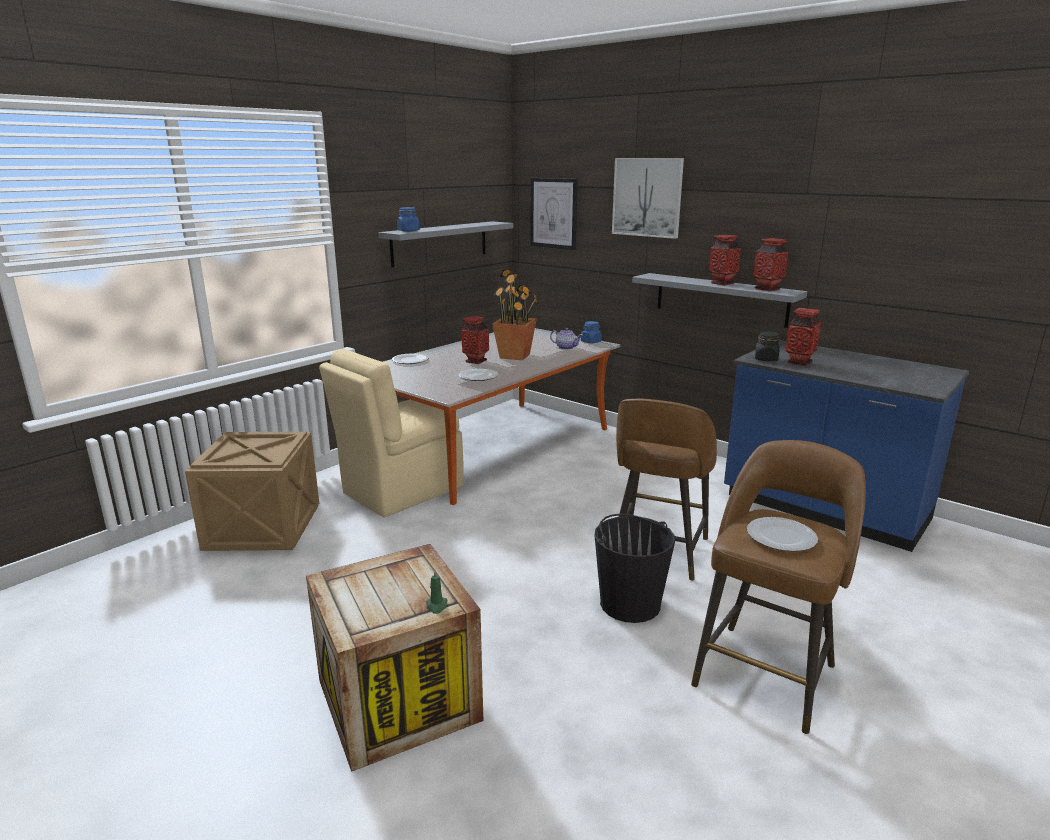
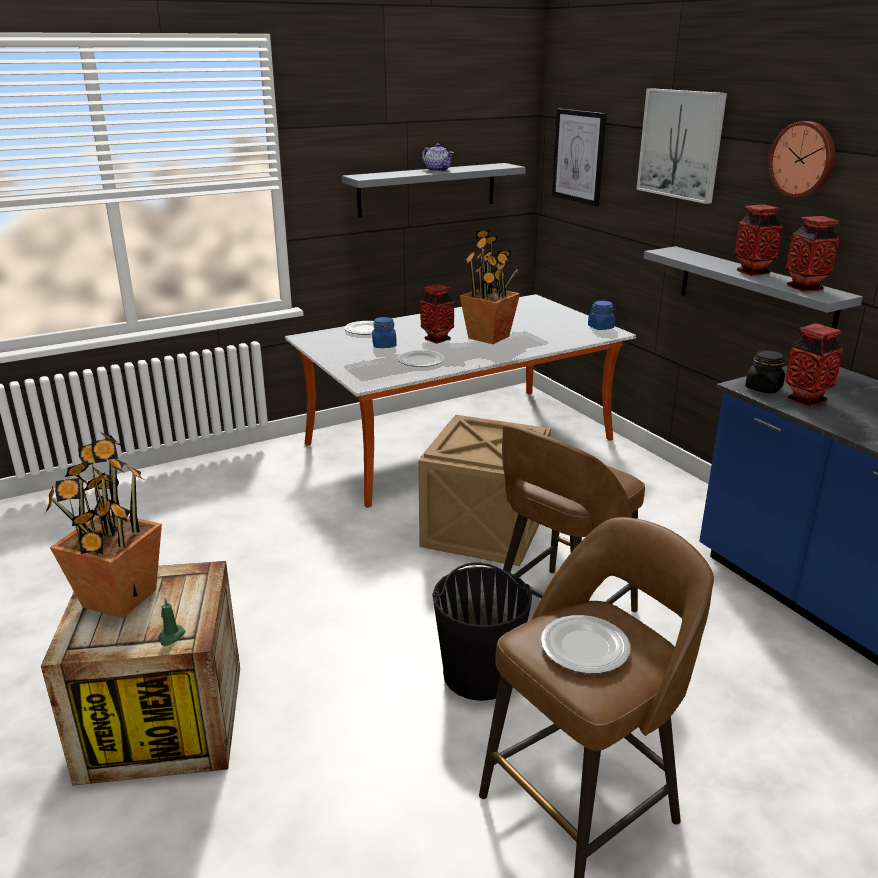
camera: 20 degrees right, 5 degrees up
crate [185,432,319,551] -> crate moved to [418,415,551,566]
beige chair [319,349,464,517] -> none
blue jar [397,207,420,232] -> blue jar moved to [372,317,397,348]
teapot [550,328,582,350] -> teapot moved to [422,143,454,172]
none -> potted plant [46,431,162,618]
none -> wall clock [768,121,835,197]

